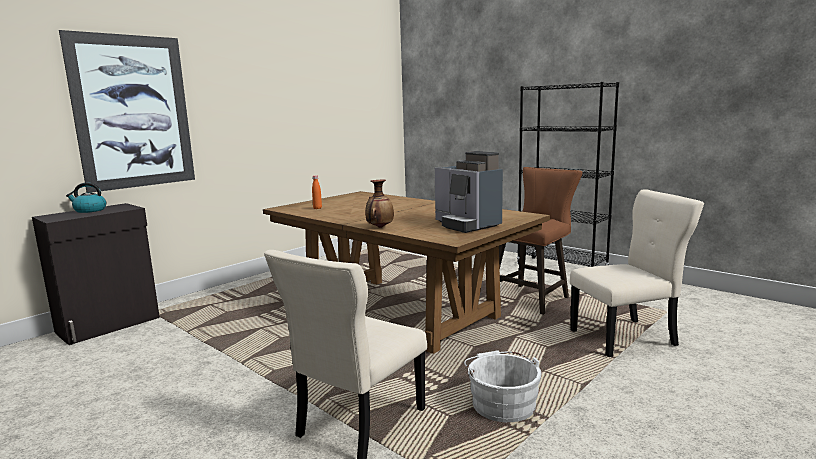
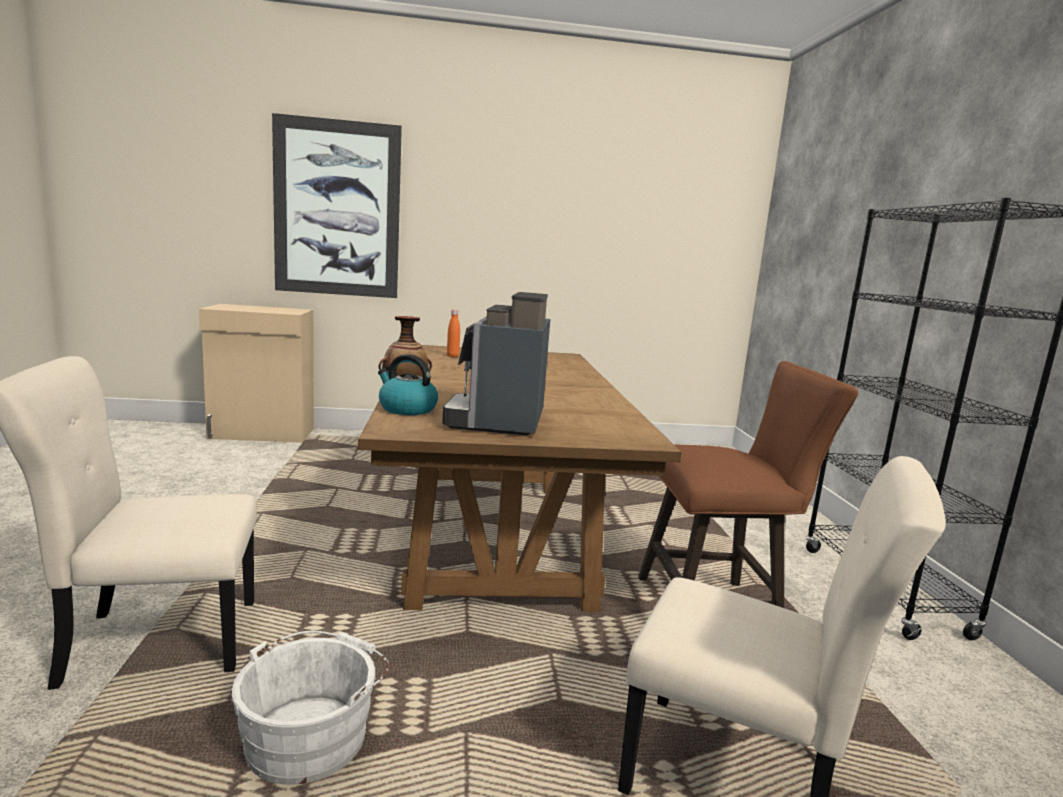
camera: 40 degrees right, 0 degrees up
black cabinet [32,203,160,345] -> beige cabinet [199,304,314,443]
kettle [66,183,106,213] -> kettle moved to [378,354,438,415]

